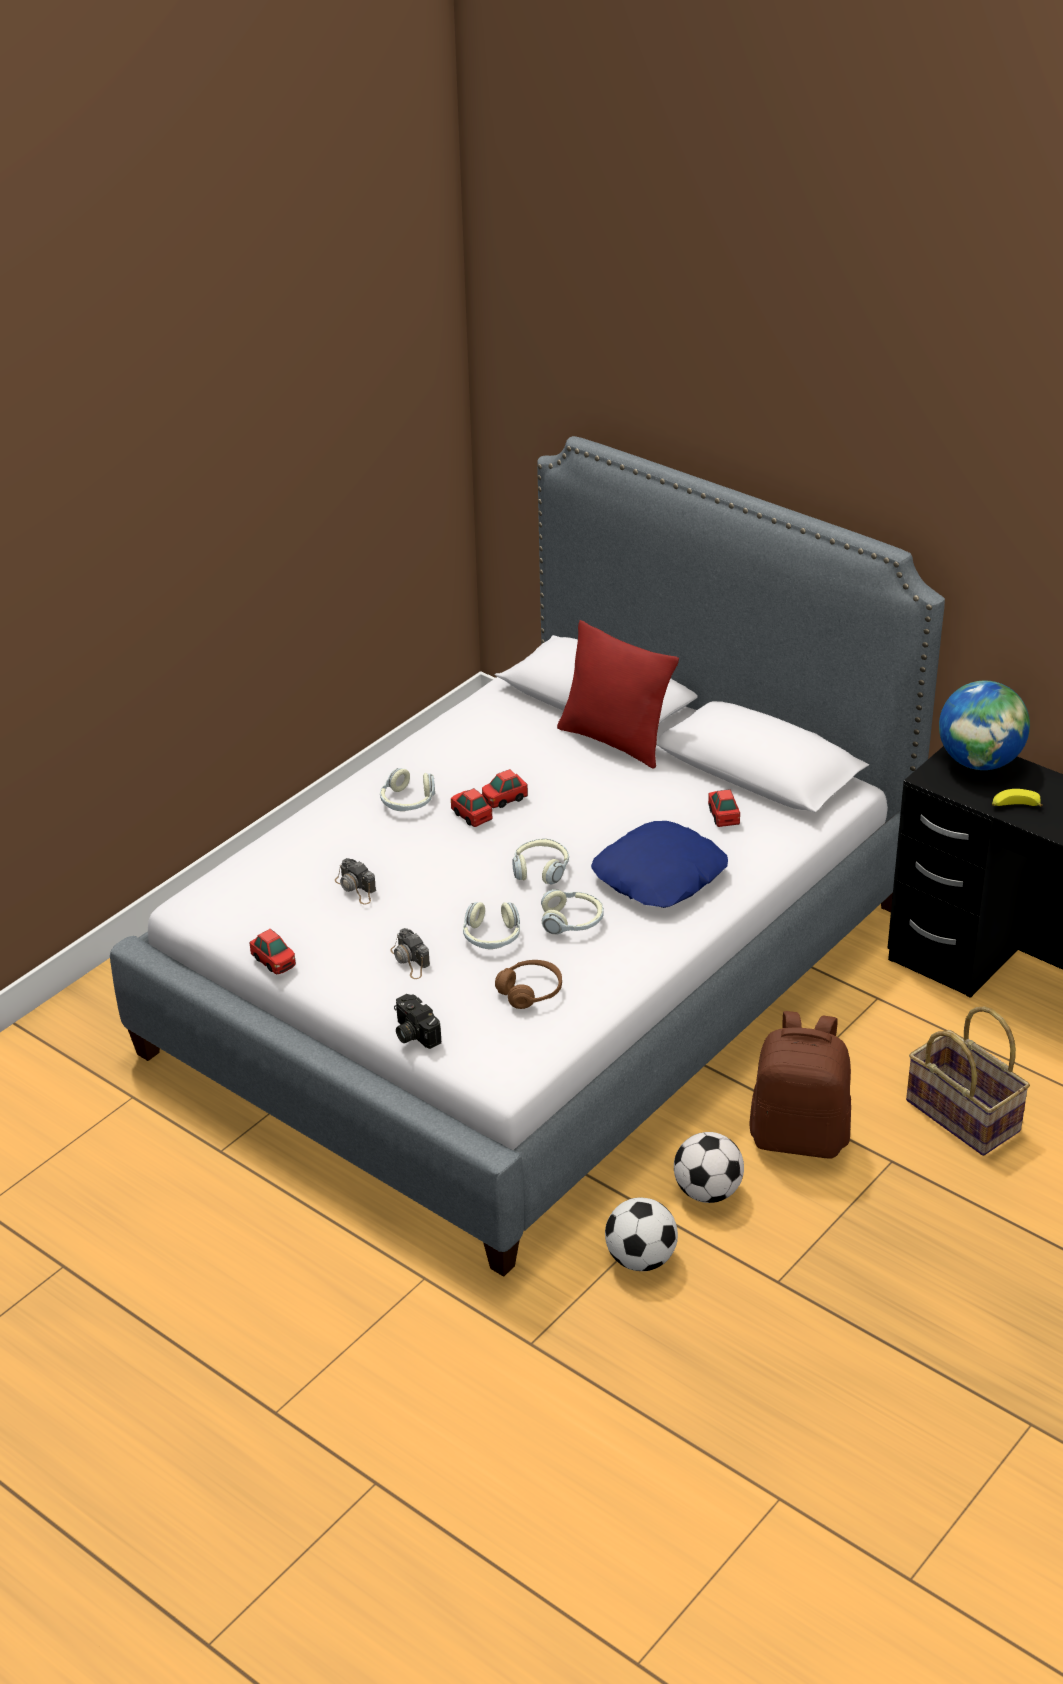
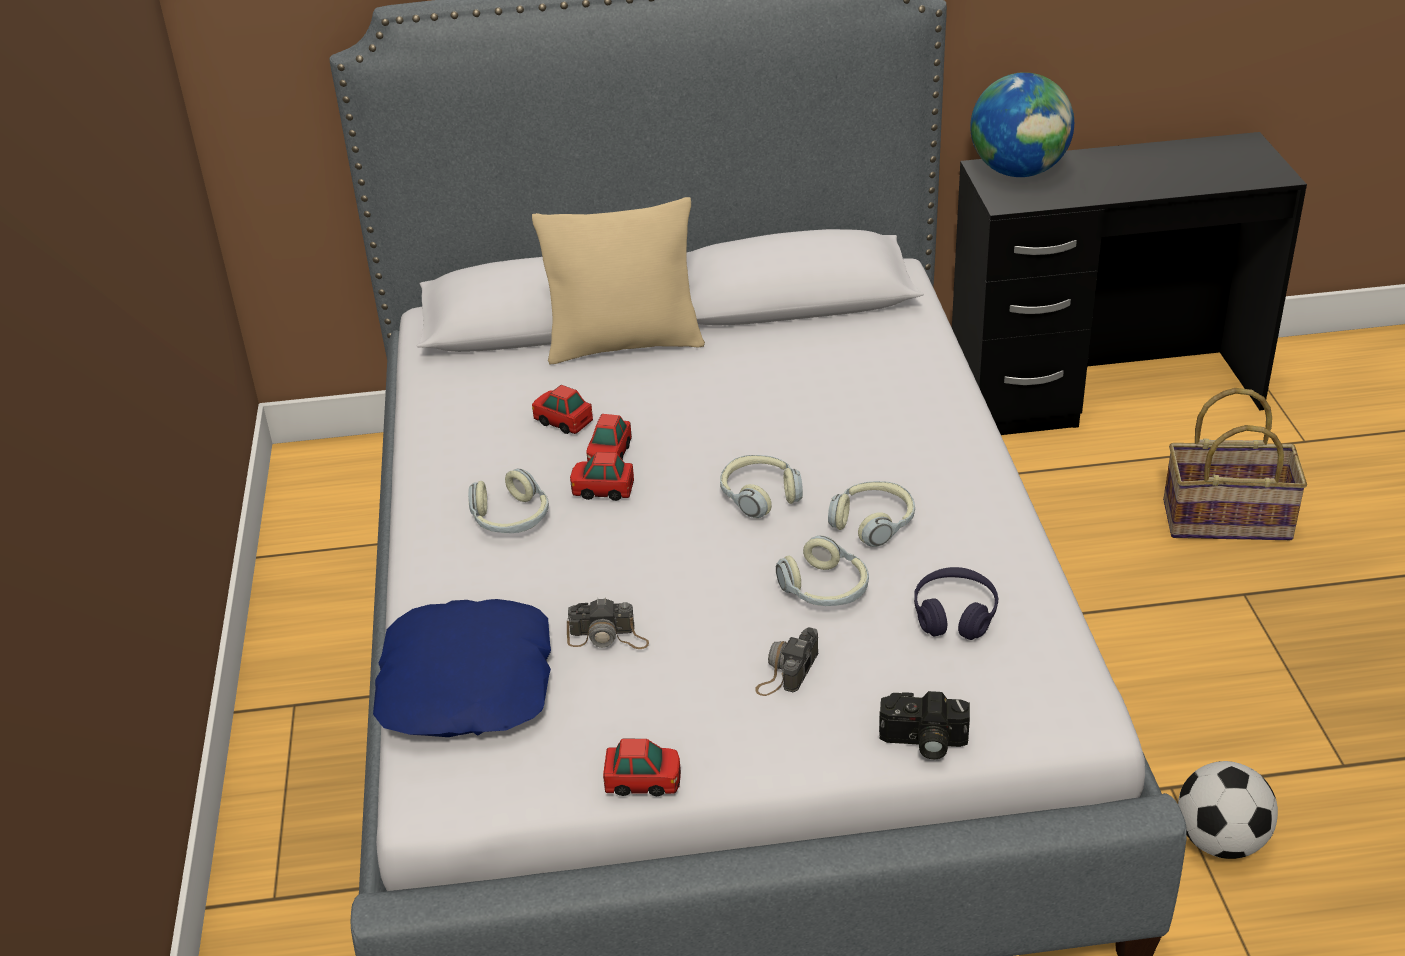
camera: 45 degrees left, 0 degrees up
camera [390,928,430,979] -> camera turned 105 degrees clockwise [755,627,818,696]
brown headphones [495,960,562,1009] -> purple headphones [914,567,998,640]
red pillow [557,620,679,769] -> beige pillow [532,197,705,365]
blue pillow [591,821,728,908] -> blue pillow moved to [373,599,551,737]
football [674,1132,744,1203] -> none
toy car [708,789,740,827] -> toy car moved to [532,385,593,434]
brown backpack [750,1011,851,1159] -> none
banana [992,789,1043,806] -> none

